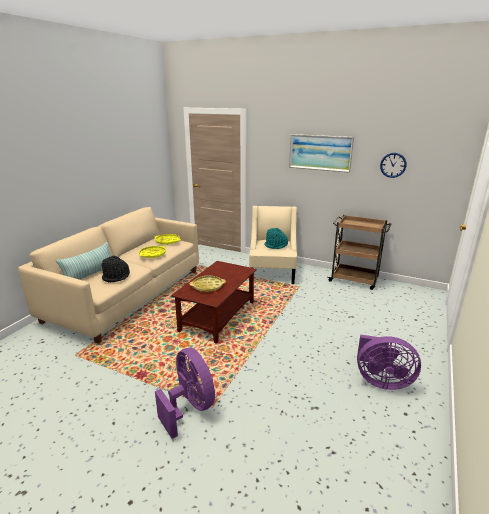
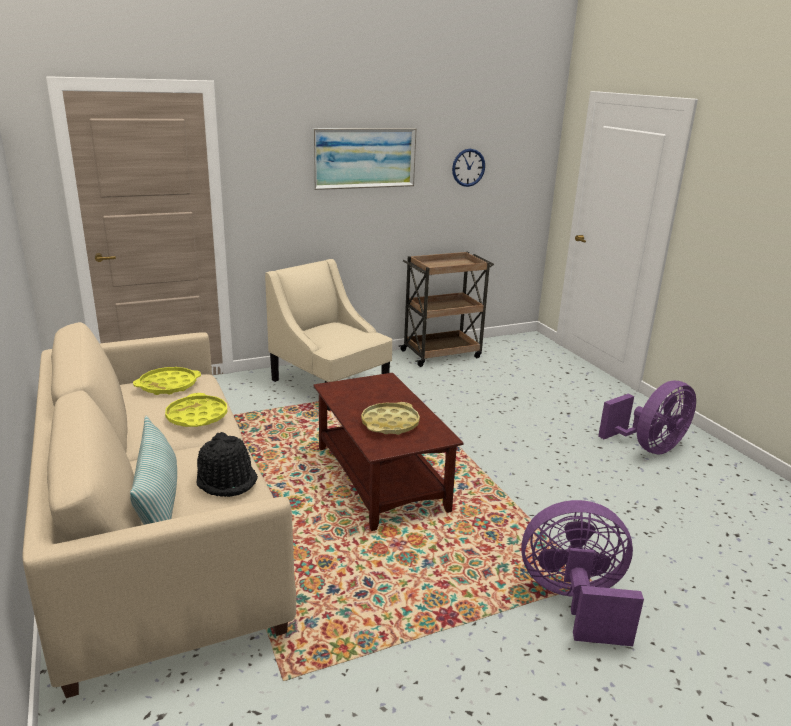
camera: 50 degrees left, 0 degrees up
turquoise hat [265,228,288,249] -> none

